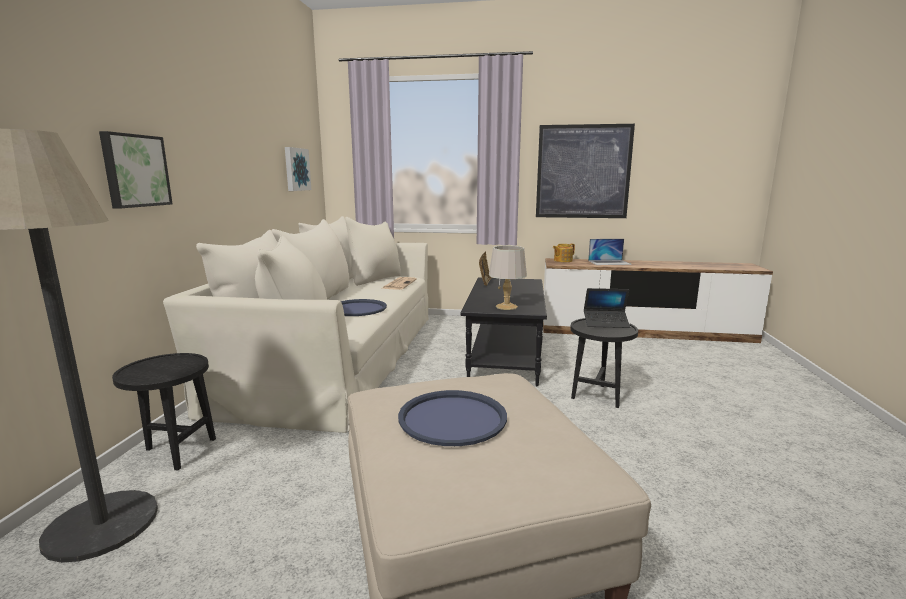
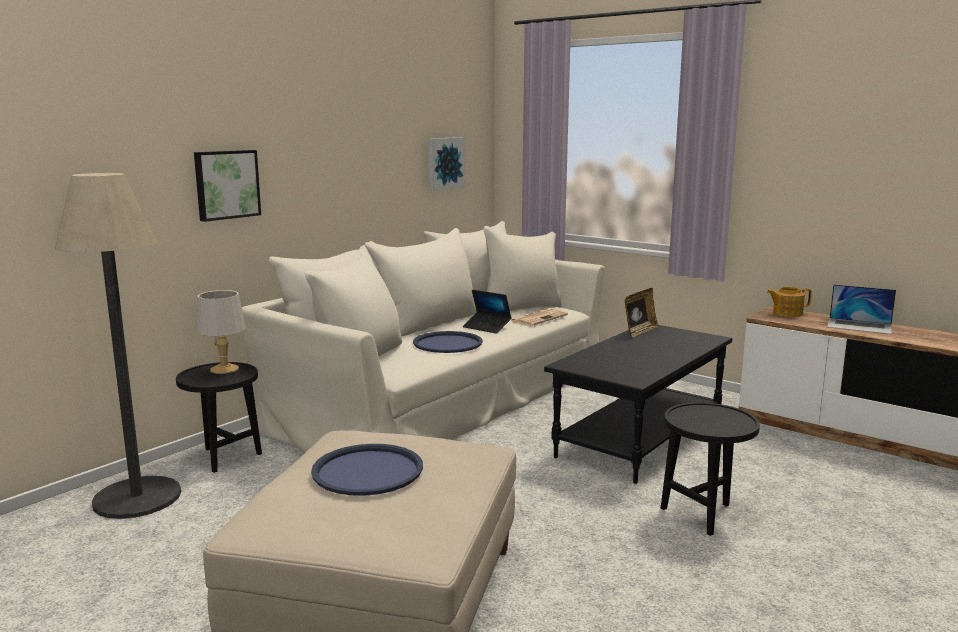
camera: 30 degrees right, 0 degrees up
grey table lamp [489,245,527,310] -> grey table lamp moved to [196,290,246,374]
picture [536,124,635,218] -> none
laptop [584,288,630,328] -> laptop moved to [463,290,512,334]

